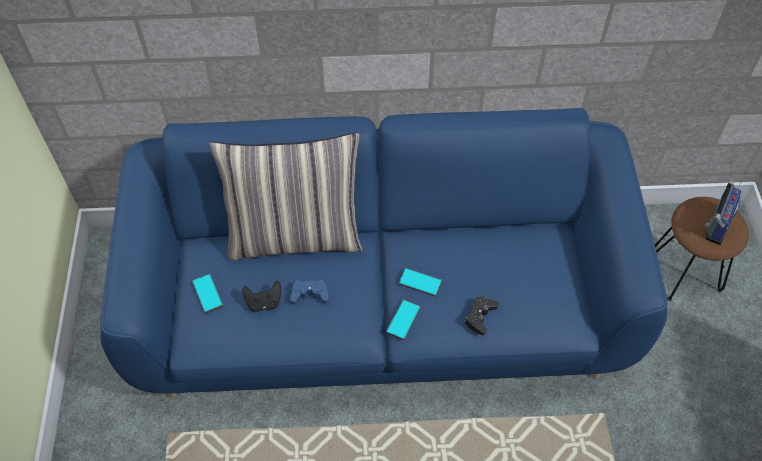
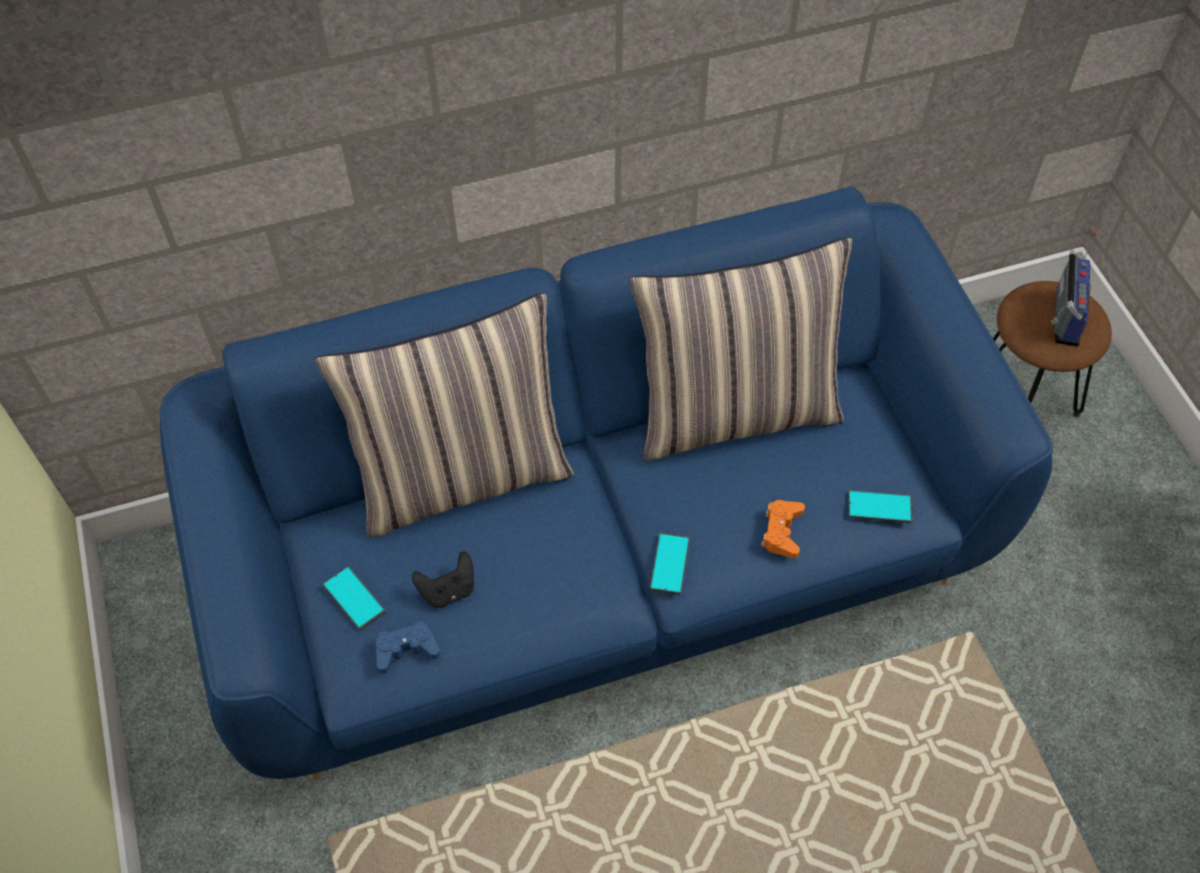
camera: 15 degrees left, 0 degrees up
blue game controller [290,280,329,304] -> blue game controller moved to [376,621,440,673]
phone [399,268,443,297] -> phone moved to [848,490,913,523]
black game controller [464,296,499,335] -> orange game controller [761,500,805,558]
none -> pillow [629,237,852,461]

